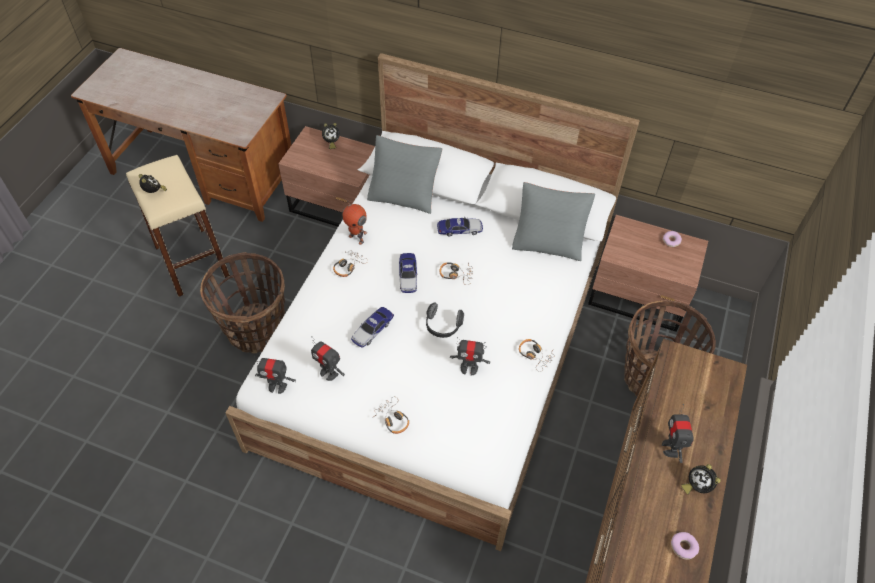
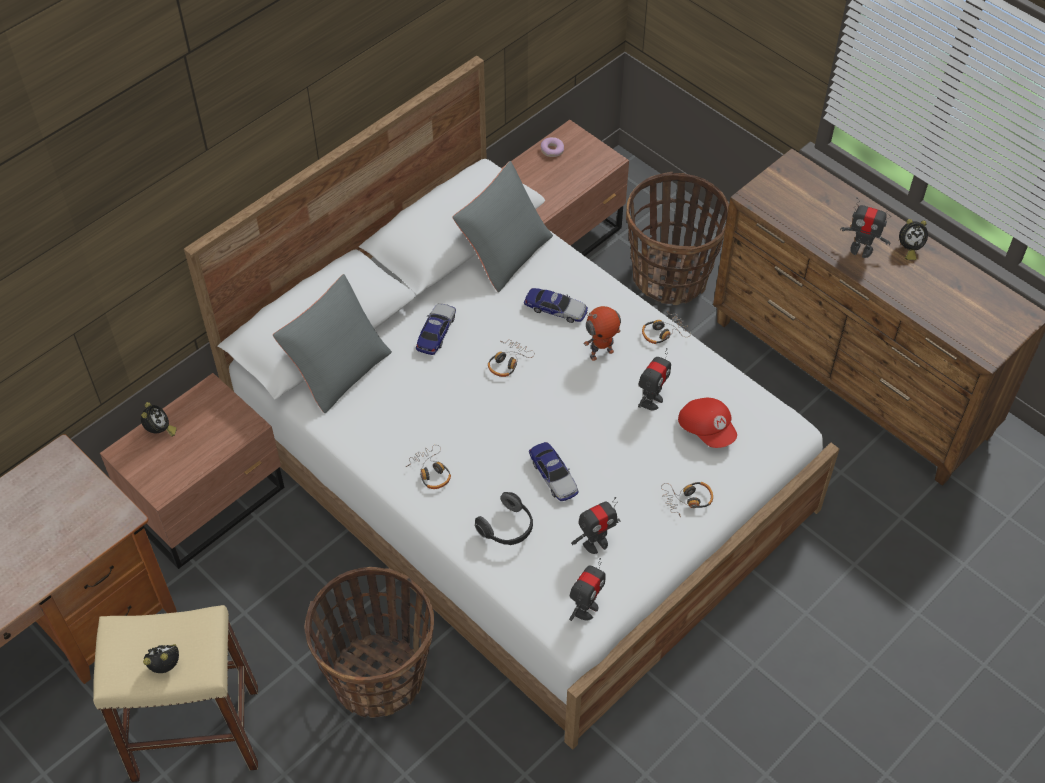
camera: 65 degrees left, 0 degrees up
toy robot [342,198,367,245] -> toy robot moved to [583,306,621,361]
toy car [399,253,418,293] -> toy car moved to [524,288,588,323]
headphones [426,302,464,338] -> headphones moved to [475,492,533,545]
donut [671,532,699,560] -> none
none -> red cap [678,398,737,448]

